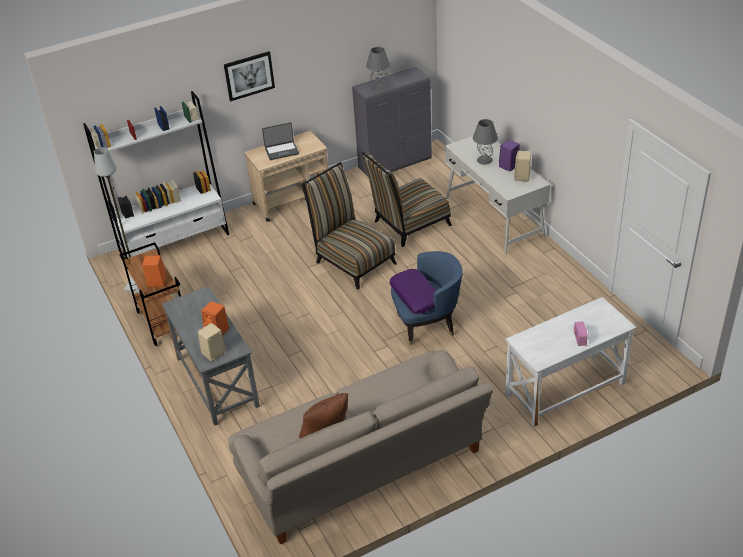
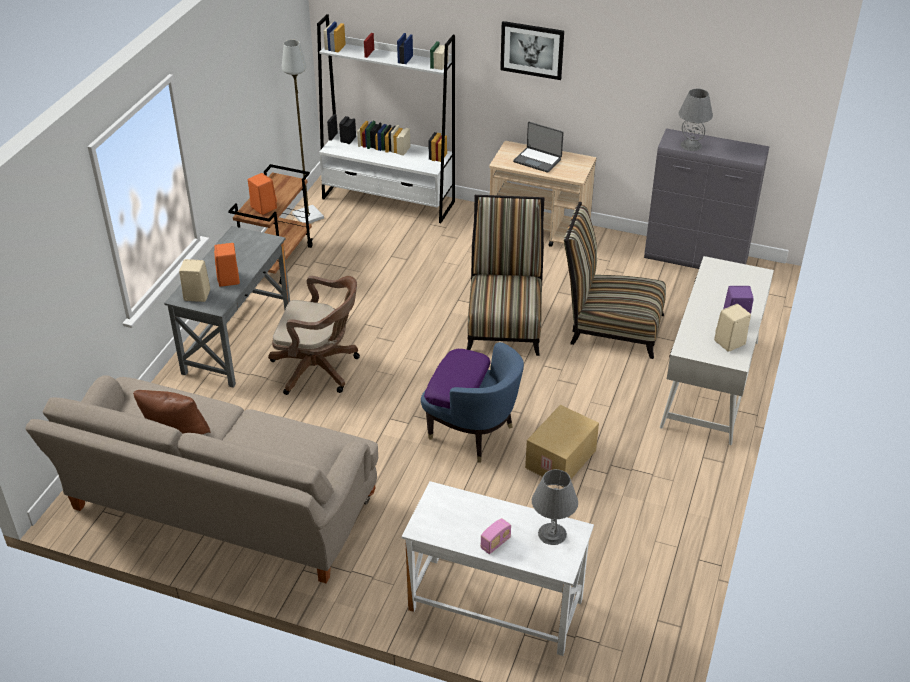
camera: 45 degrees right, 0 degrees up
grey table lamp [473,119,498,165] -> grey table lamp moved to [532,469,578,545]
none -> brown office chair [268,276,360,395]
none -> cardboard box [525,405,599,487]

